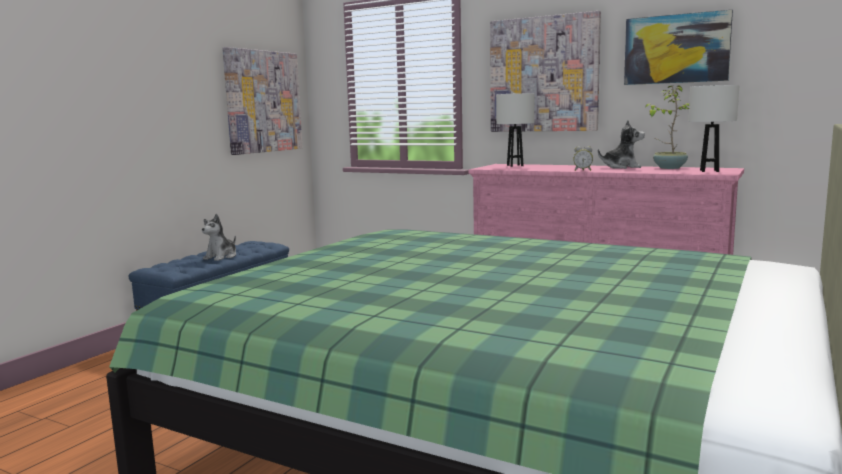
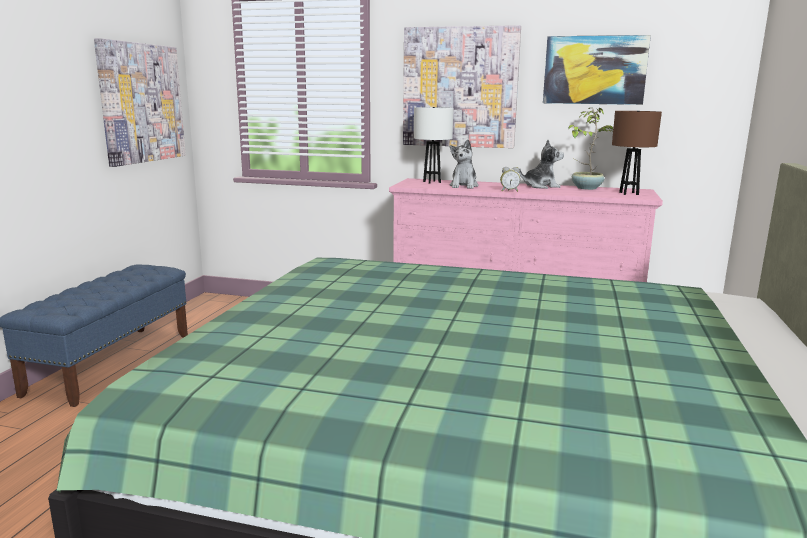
camera: 15 degrees left, 5 degrees up
plush toy [202,214,236,261] -> plush toy moved to [449,140,479,189]
white table lamp [689,85,740,172] -> brown table lamp [612,111,662,195]

